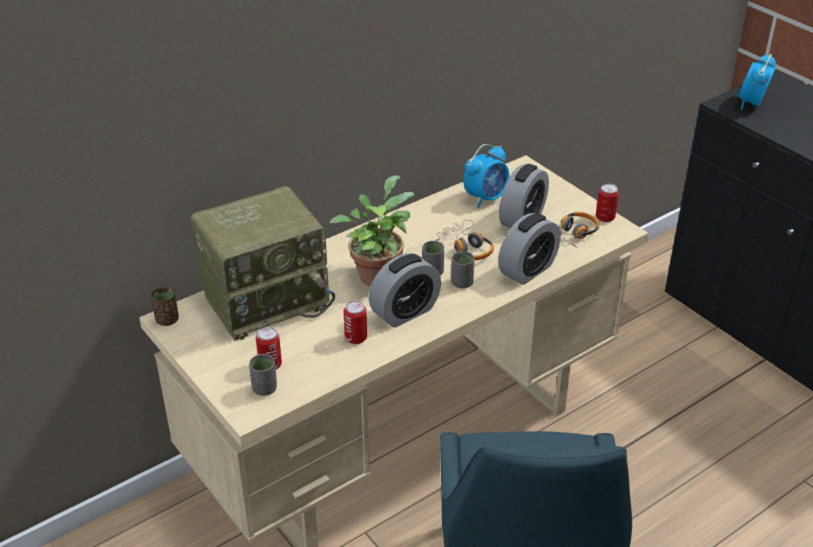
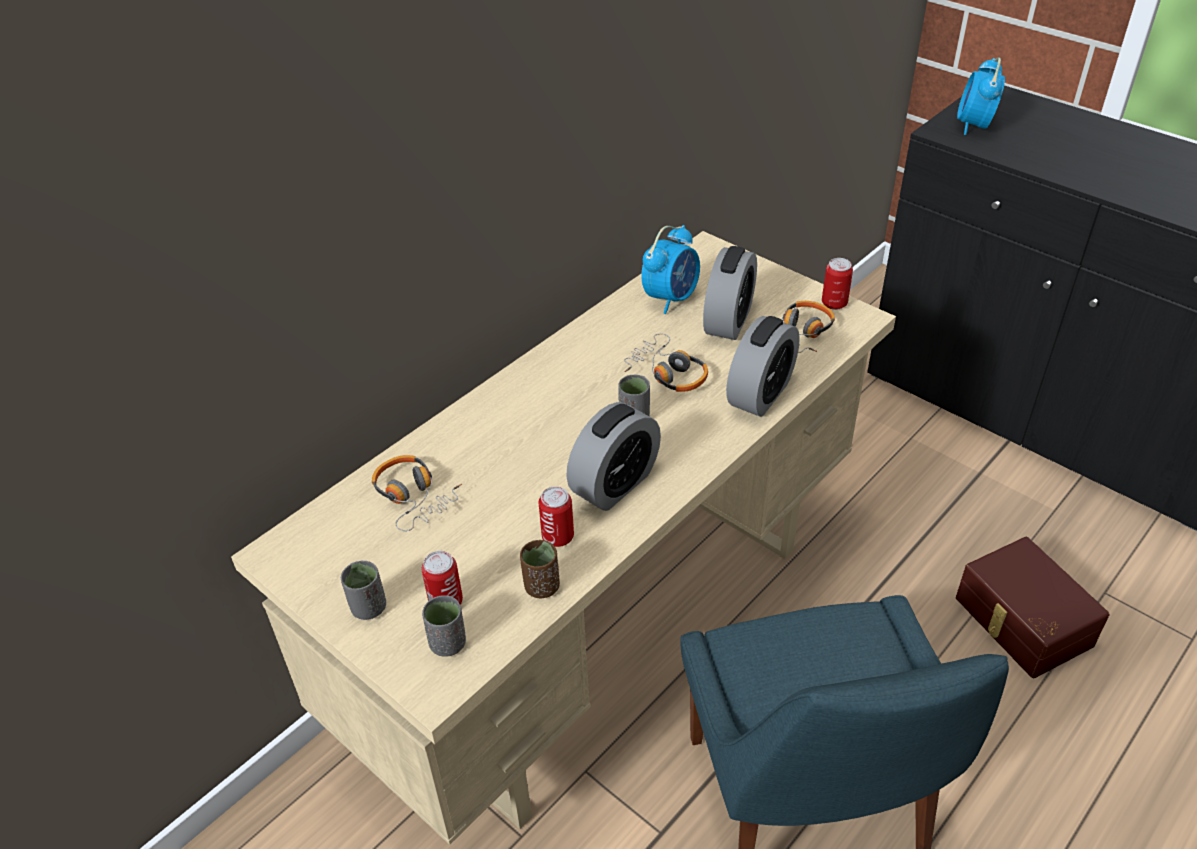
camera: 10 degrees left, 5 degrees up
brown cup [151,287,179,326] -> brown cup moved to [520,540,560,598]
radio [191,186,335,341] -> headphones [372,455,462,531]
potted plant [329,175,415,287] -> none
grey cup [451,251,474,288] -> grey cup moved to [341,561,386,620]
none -> brown storage box [956,537,1110,678]

